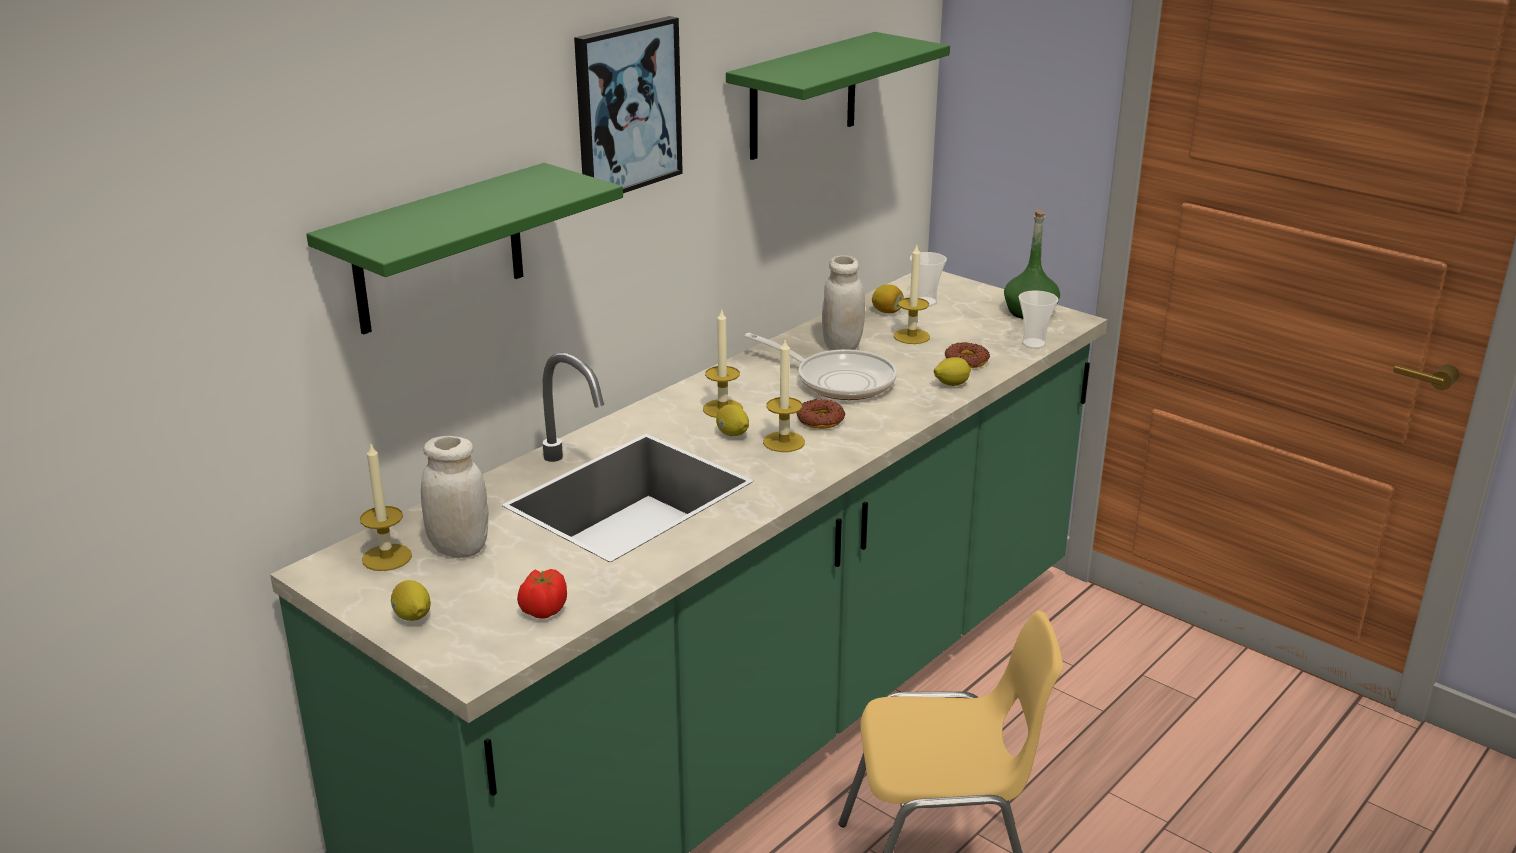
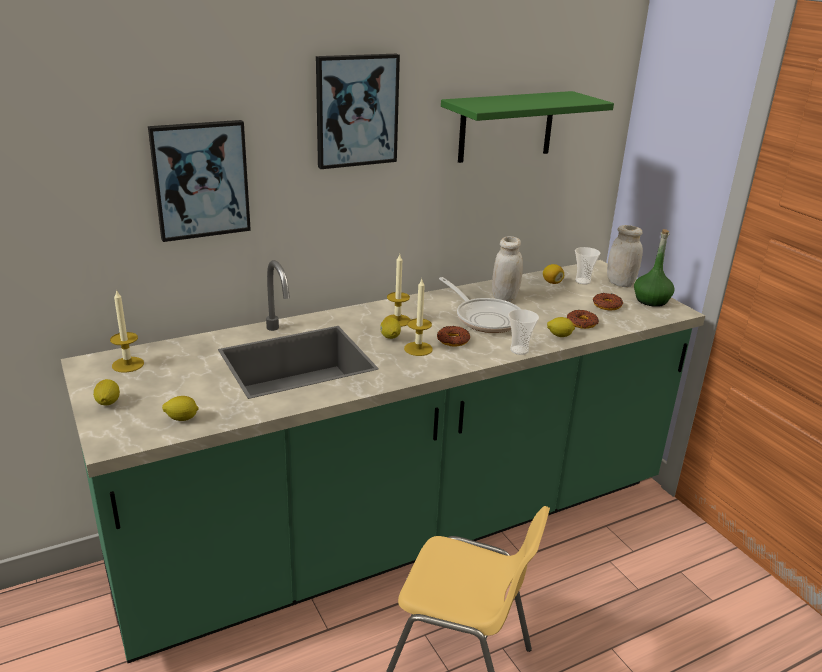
camera: 20 degrees right, 0 degrees up
green shelf [306,163,623,335] -> picture [148,120,251,242]
white jar [421,436,488,558] -> white jar moved to [607,225,643,287]
tomato [517,569,567,619] -> lemon [162,396,199,421]
candle [894,246,930,344] -> none
cup [1019,290,1058,349] -> cup moved to [508,309,539,355]
none -> donut [593,293,623,310]

